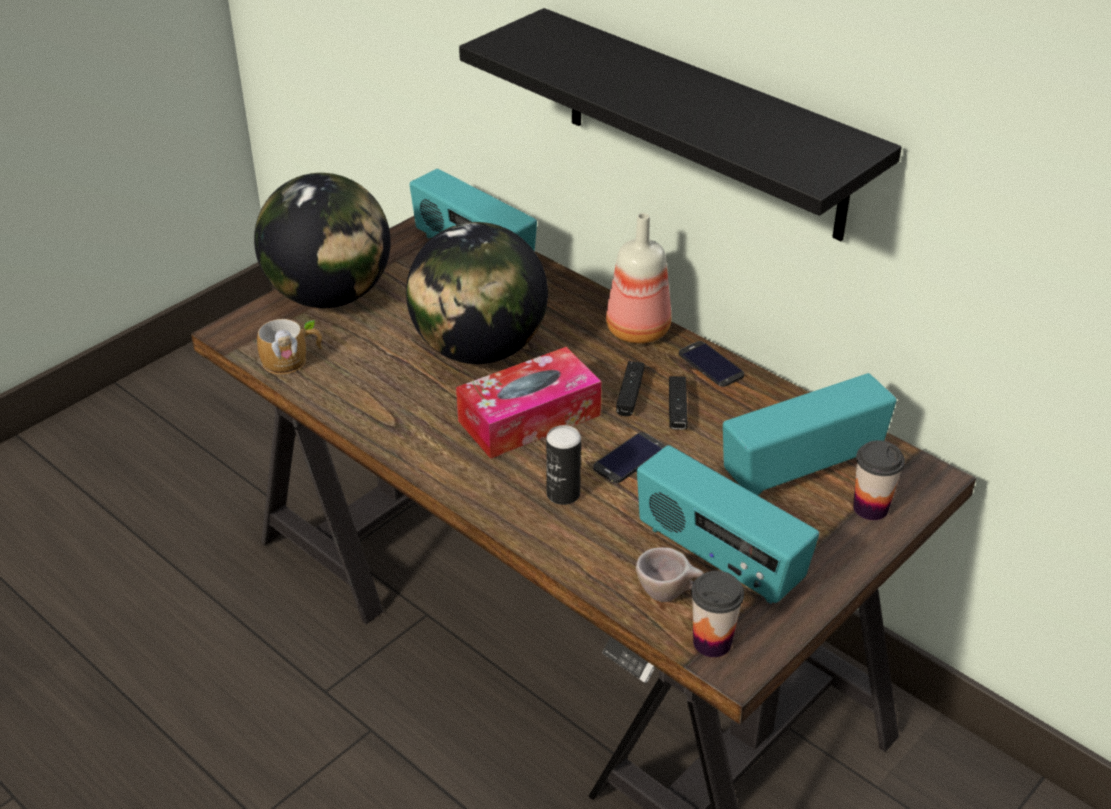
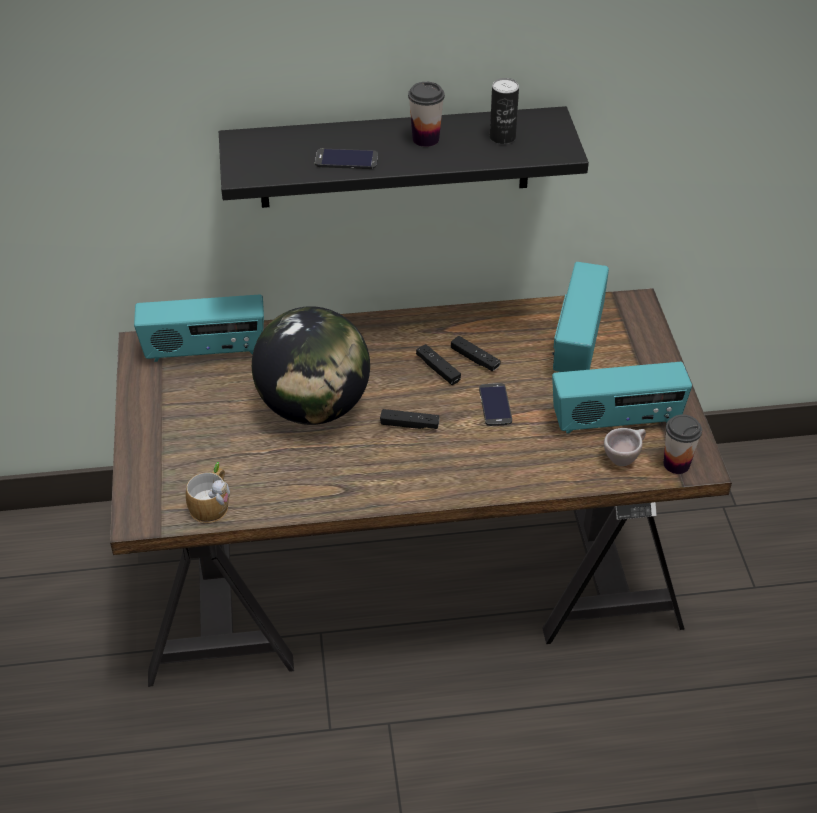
camera: 50 degrees left, 5 degrees up
globe [254,173,391,308] -> none
tissue box [456,347,601,459] -> black game controller [380,409,439,429]
can [546,425,581,505] -> can moved to [490,78,519,144]
bottle [606,213,671,344] -> none
phone [679,341,744,387] -> phone moved to [315,149,378,169]
cup [853,440,905,520] -> cup moved to [408,82,445,147]

